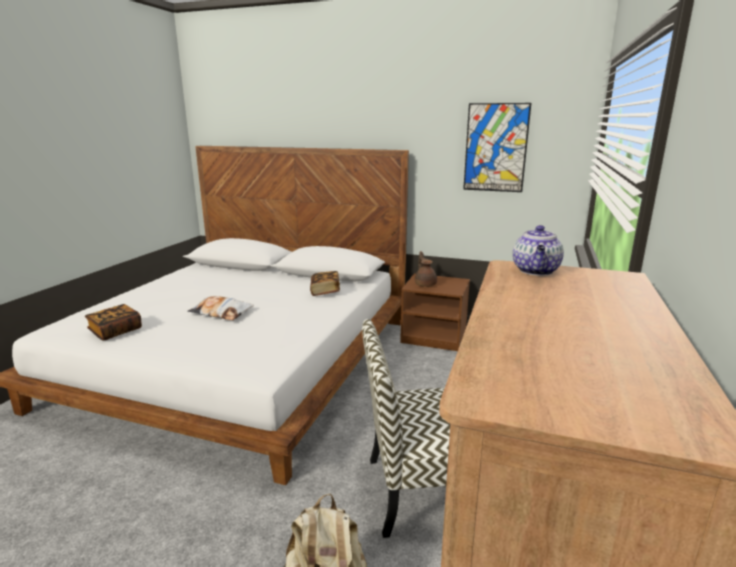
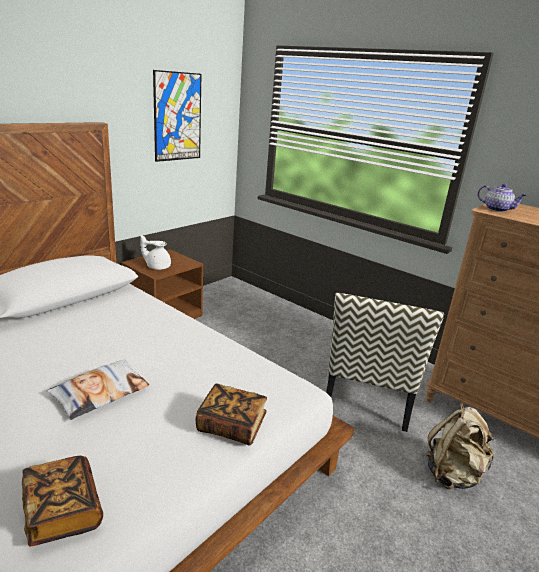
camera: 70 degrees left, 5 degrees up
book [310,271,340,296] -> book moved to [195,383,267,445]
brown teapot [415,251,437,287] -> white teapot [140,235,171,270]

